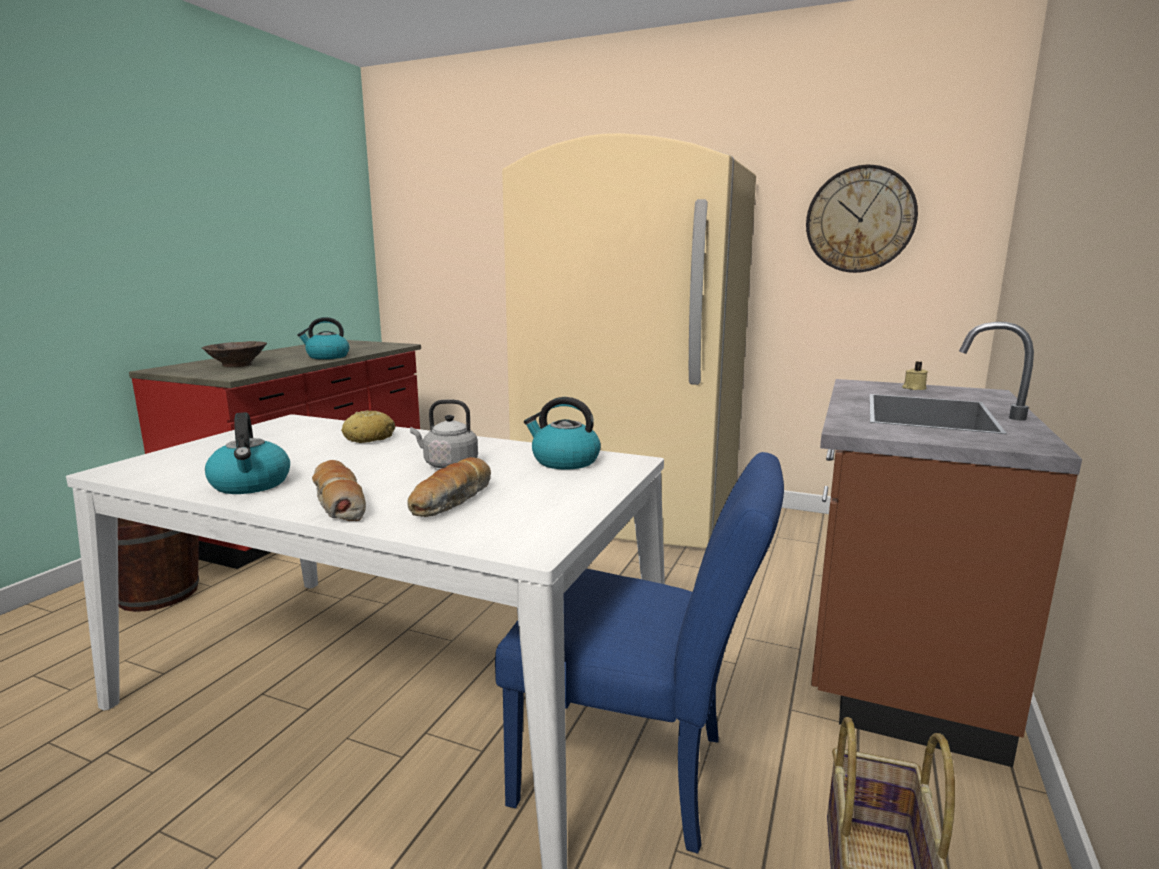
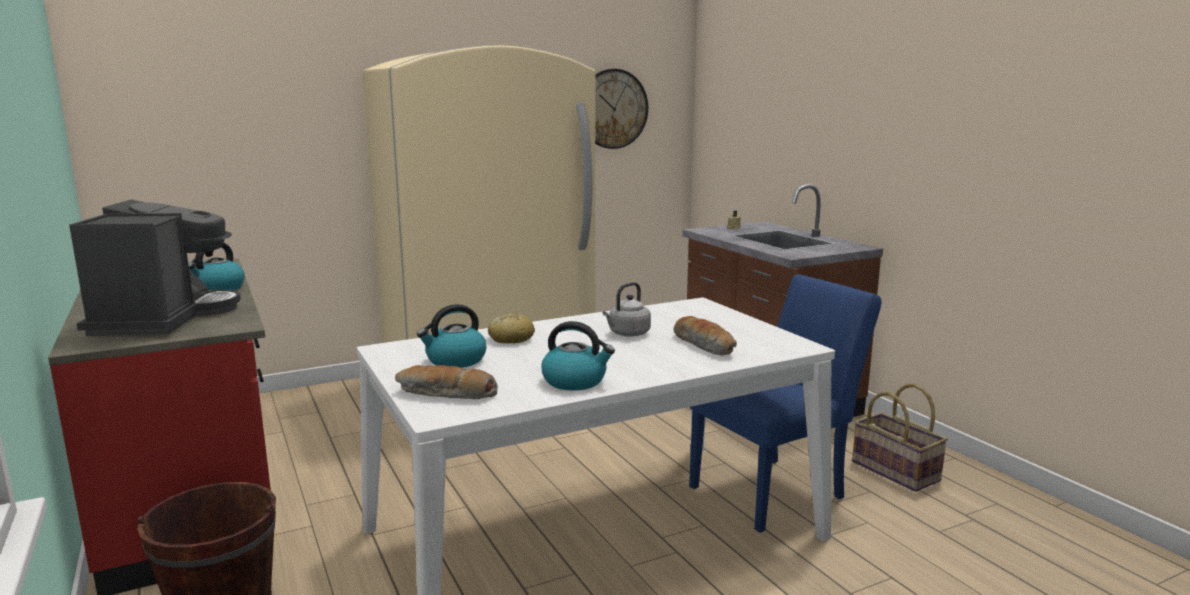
camera: 50 degrees left, 0 degrees up
brown bowl [202,341,267,367] -> coffee machine [69,200,241,336]
bread [312,460,366,521] -> bread moved to [395,365,498,399]
kettle [524,397,601,470] -> kettle moved to [417,304,487,368]

